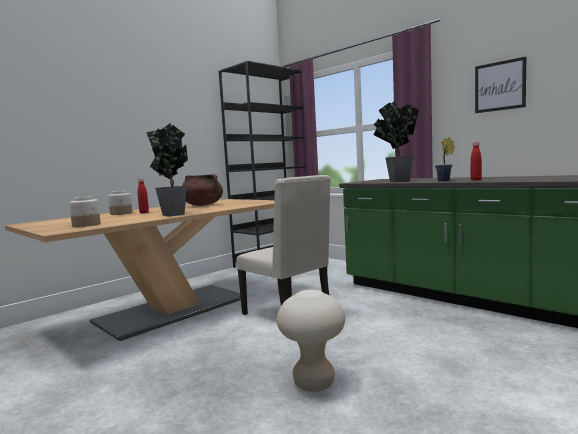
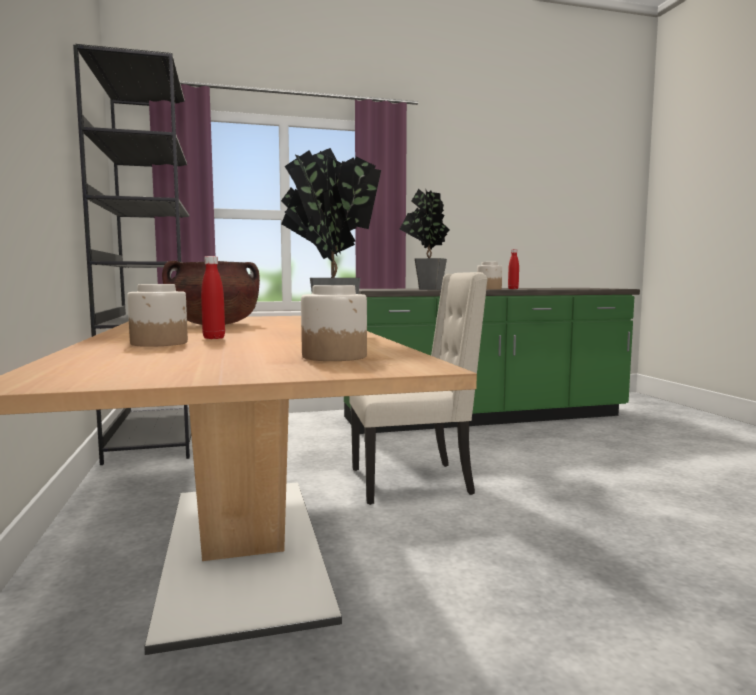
camera: 60 degrees left, 0 degrees up
beige stool [277,290,345,392] -> none
potted plant [435,136,455,182] -> jar [477,262,502,290]
picture [475,57,526,113] -> none

